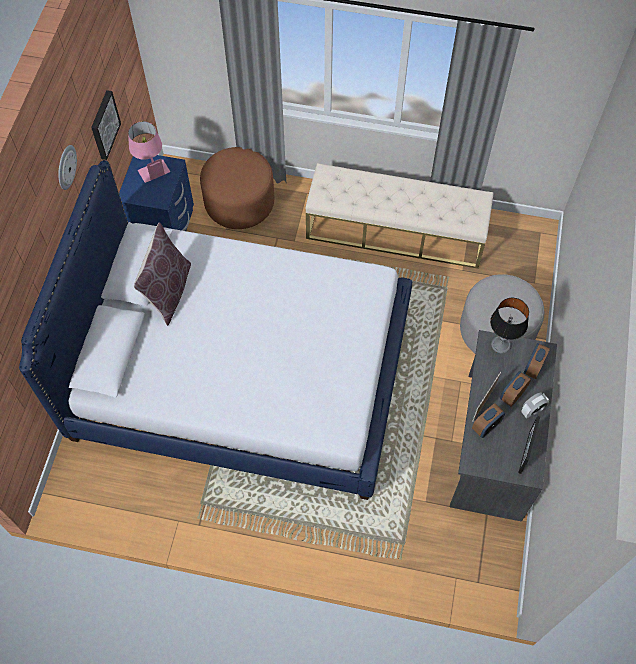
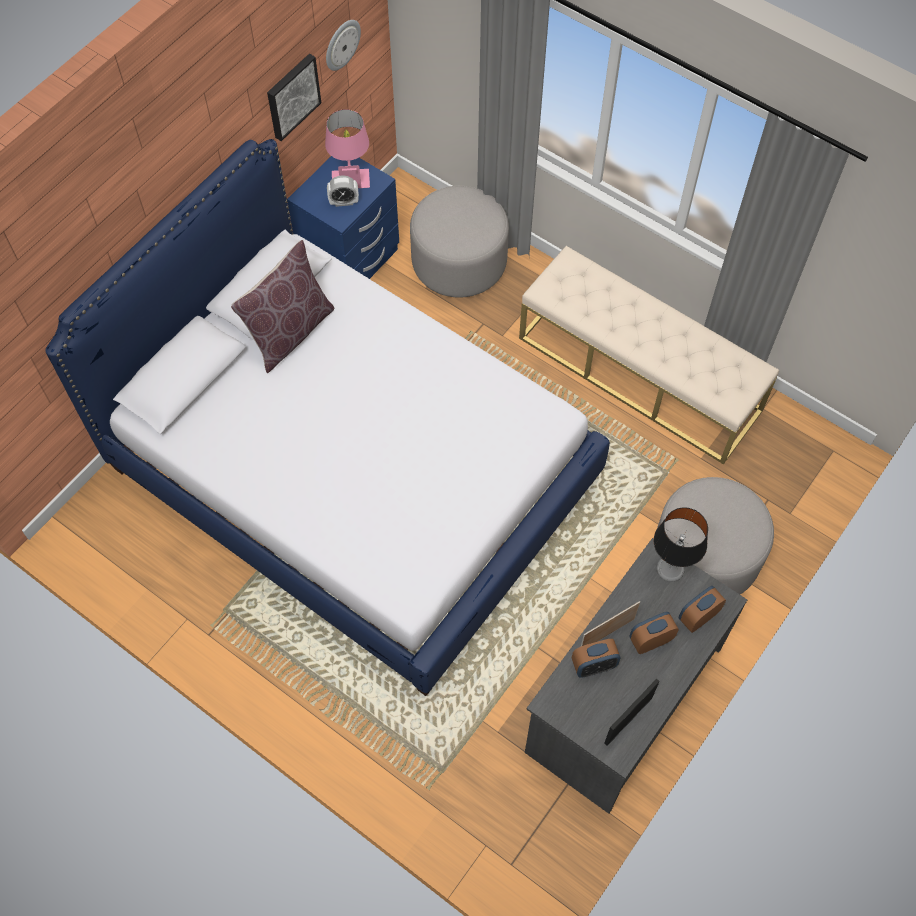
camera: 25 degrees right, 0 degrees up
wall clock [58,145,77,190] -> wall clock moved to [326,20,361,71]
brown ottoman [200,147,274,229] -> grey ottoman [410,186,509,297]
alarm clock [521,393,549,418] -> alarm clock moved to [327,176,359,207]

